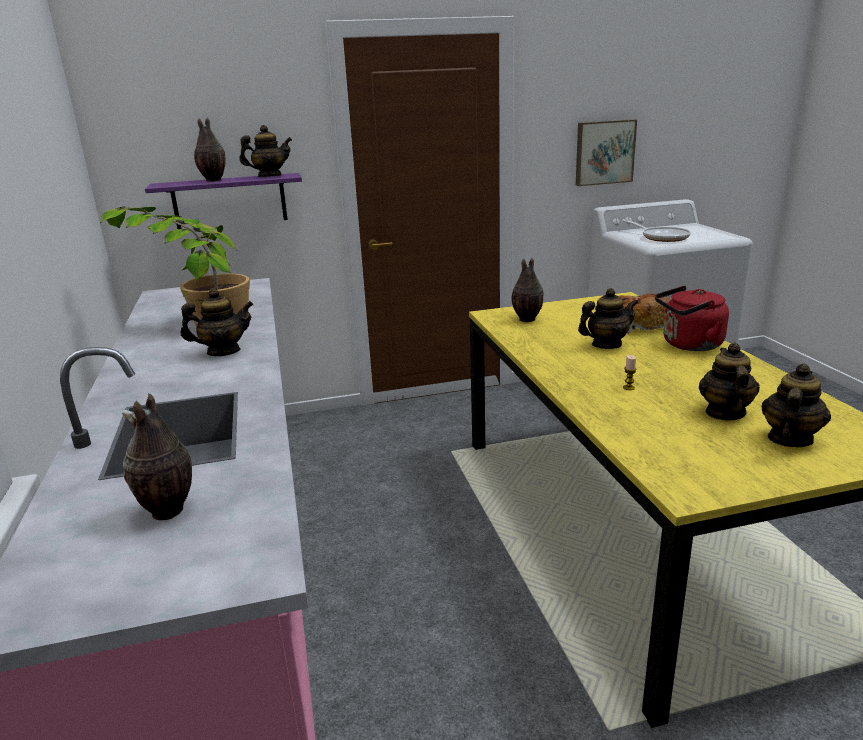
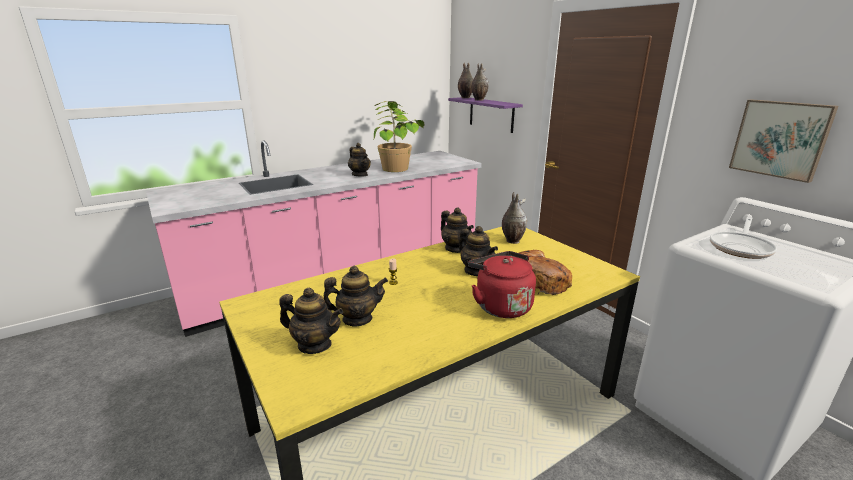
camera: 70 degrees right, 0 degrees up
vase [122,394,192,520] -> vase moved to [458,62,473,98]
teapot [239,125,292,177] -> teapot moved to [441,208,474,253]

